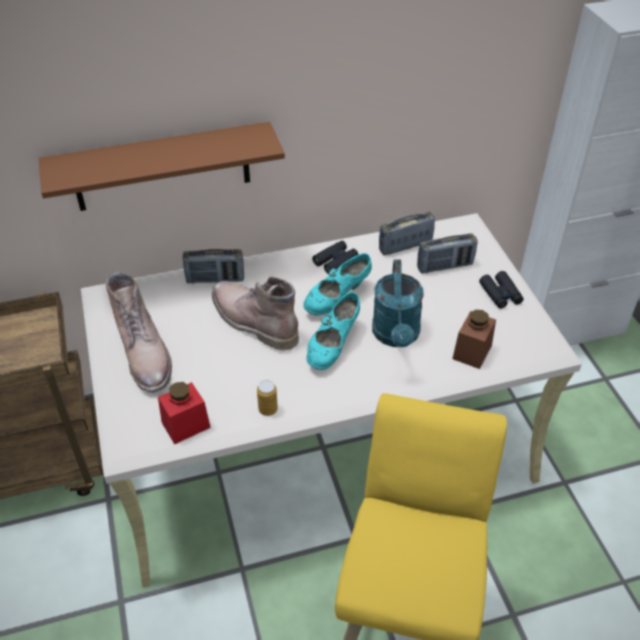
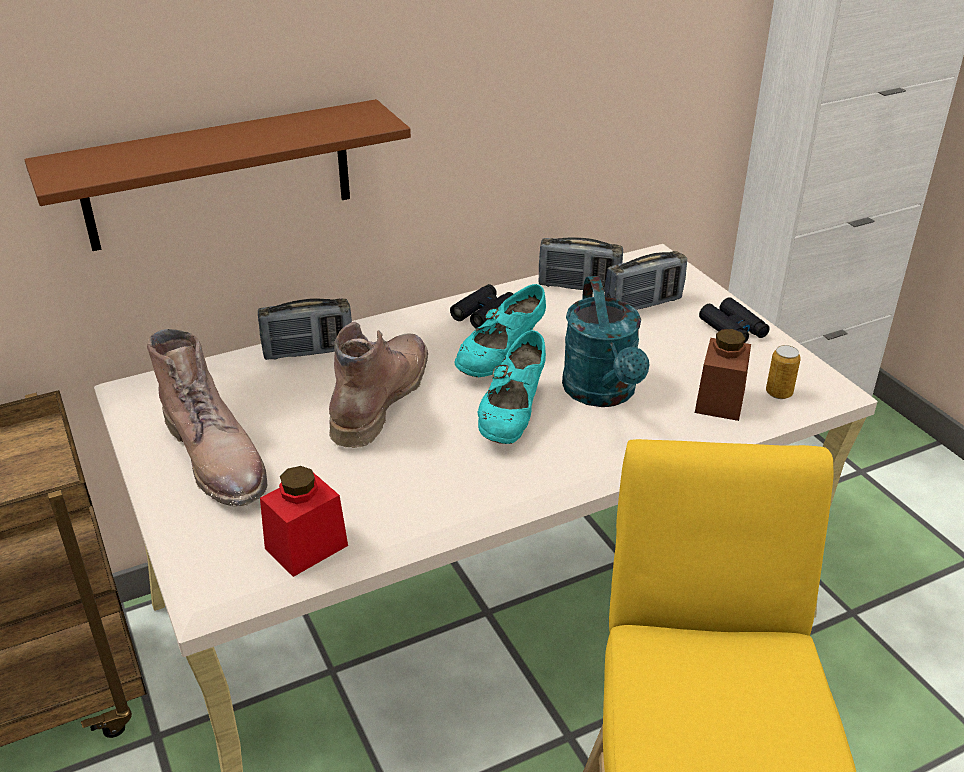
camera: 10 degrees left, 10 degrees down
brown boot [212,276,299,350] -> brown boot turned 75 degrees clockwise [329,322,428,448]
can [257,380,278,416] -> can moved to [766,345,801,399]
radio [379,212,435,256] -> radio turned 135 degrees counterclockwise [539,237,623,292]

